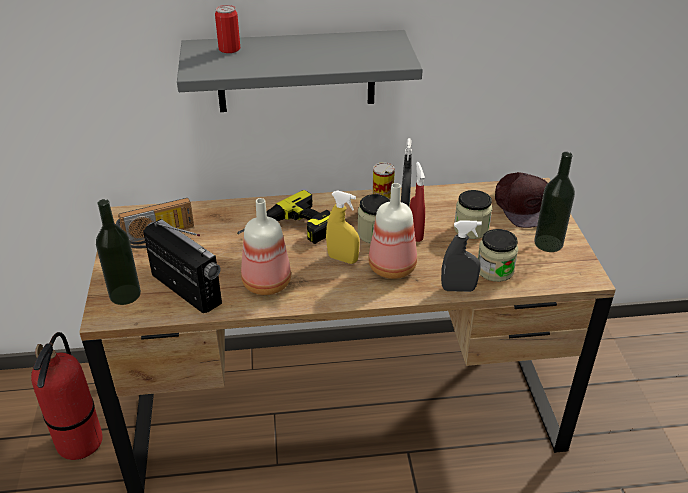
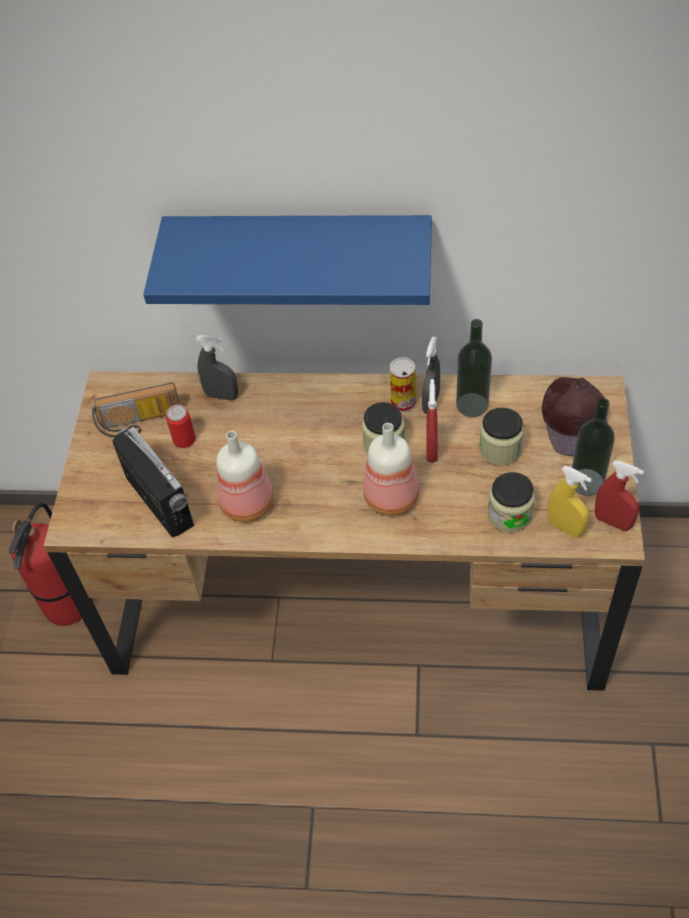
camera: 15 degrees right, 15 degrees up
bottle [96,199,141,305] -> bottle moved to [456,319,492,417]
grey shelf [177,30,423,112] -> blue shelf [143,215,432,305]
can [215,5,240,53] -> can moved to [166,404,196,448]
power drill [237,190,331,244] -> none
yellow spray bottle [326,190,360,264] -> yellow spray bottle moved to [548,466,592,538]
grey spray bottle [441,220,482,292] -> grey spray bottle moved to [196,335,238,400]
none -> red spray bottle [595,460,644,531]

